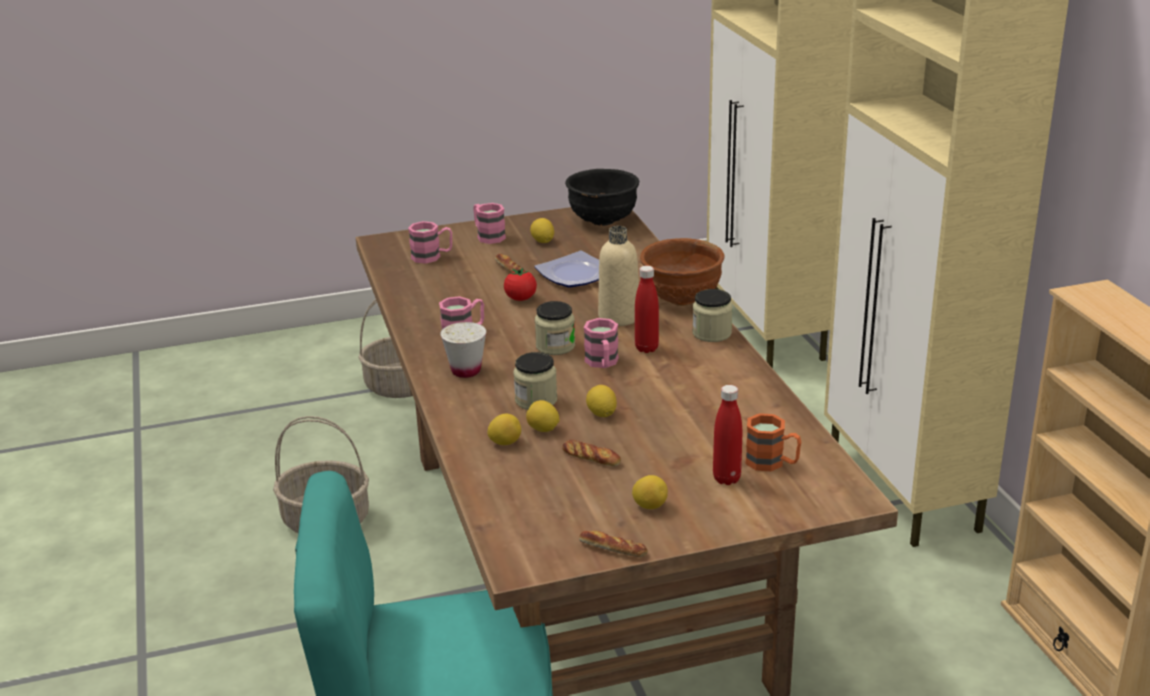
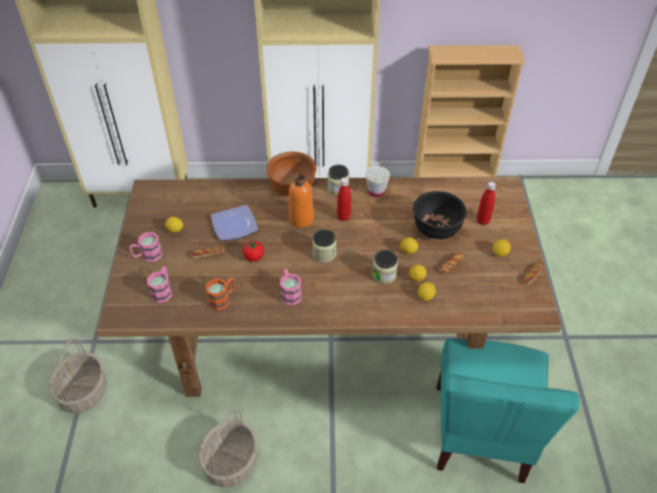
camera: 75 degrees left, 20 degrees up
white cup [440,322,486,378] -> white cup moved to [365,166,390,197]
black bowl [565,169,639,226] -> black bowl moved to [413,191,467,239]
pink mug [584,318,619,368] -> none
beige bottle [598,226,639,326] -> orange bottle [289,174,314,228]
orange mug [745,413,801,471] -> orange mug moved to [205,278,235,311]

